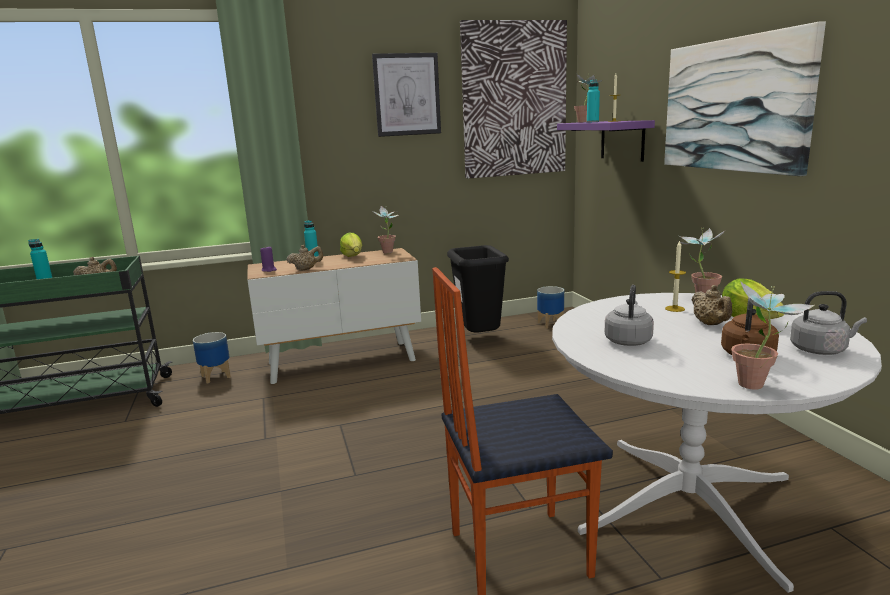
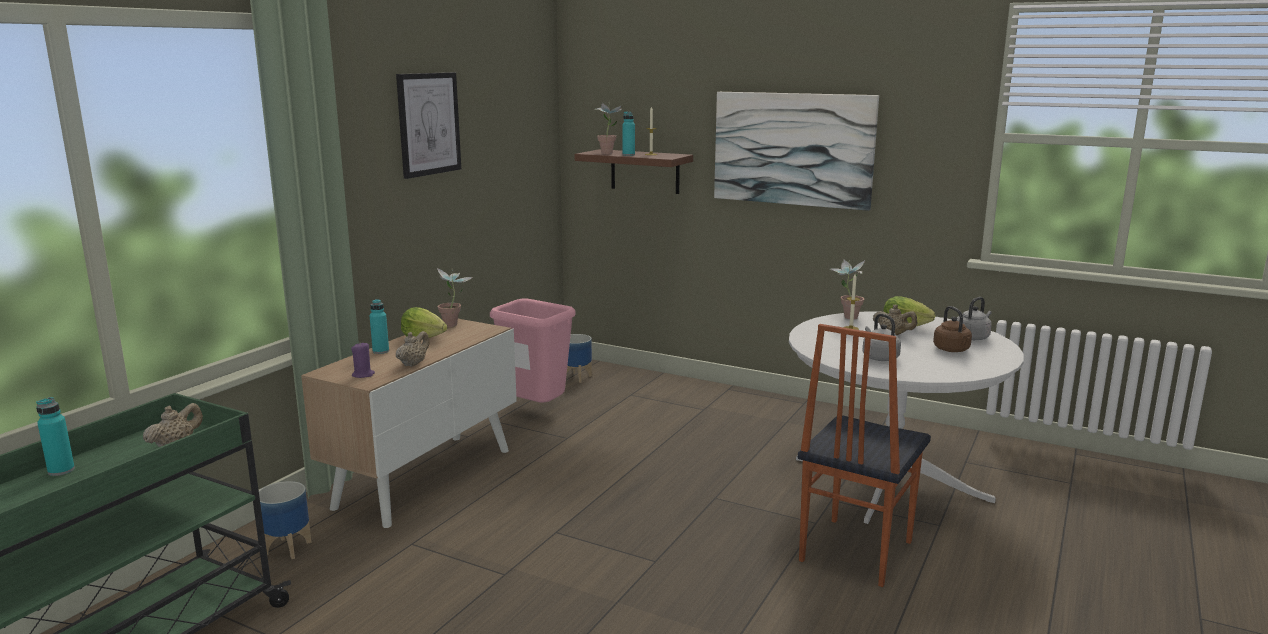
camera: 45 degrees left, 0 degrees up
black trash can [447,245,509,333] -> pink trash can [490,299,576,403]
picture [460,20,567,179] -> none
purple shelf [557,120,655,162] -> brown shelf [575,149,693,194]
potted plant [731,281,815,390] -> none

